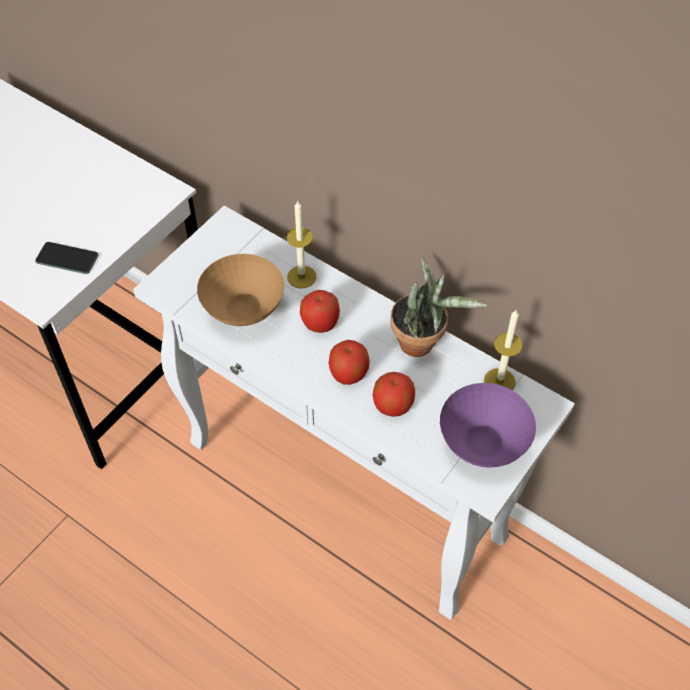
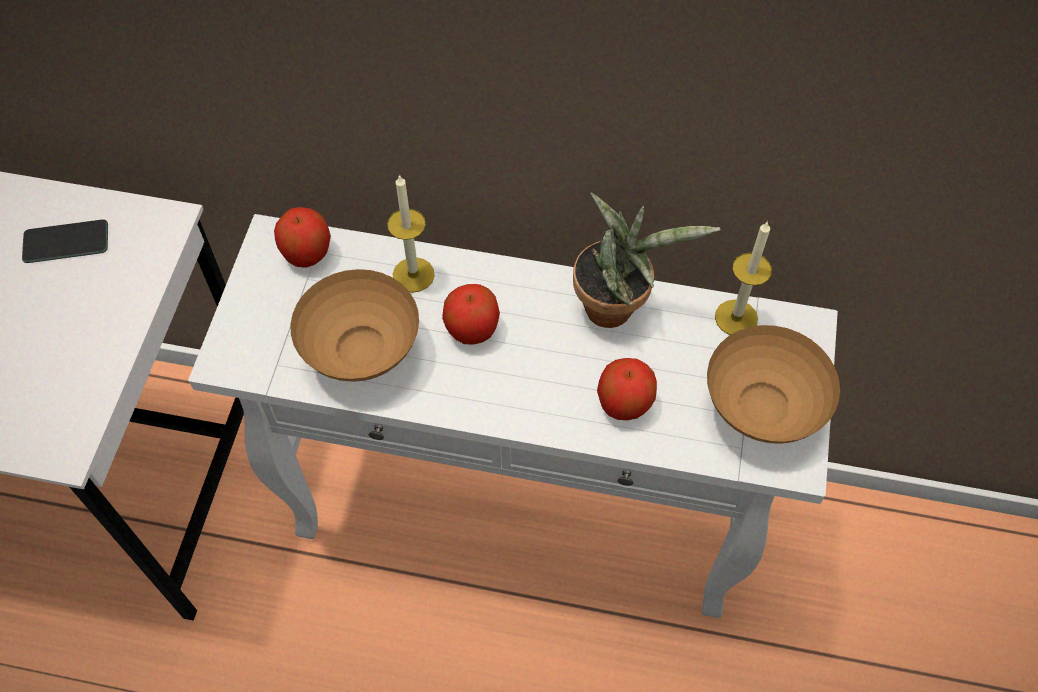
camera: 25 degrees left, 5 degrees up
phone [35,242,99,274] -> phone moved to [22,219,108,263]
apple [329,340,370,385] -> apple moved to [274,207,331,268]
purple bowl [440,383,536,468] -> brown bowl [707,325,840,444]

